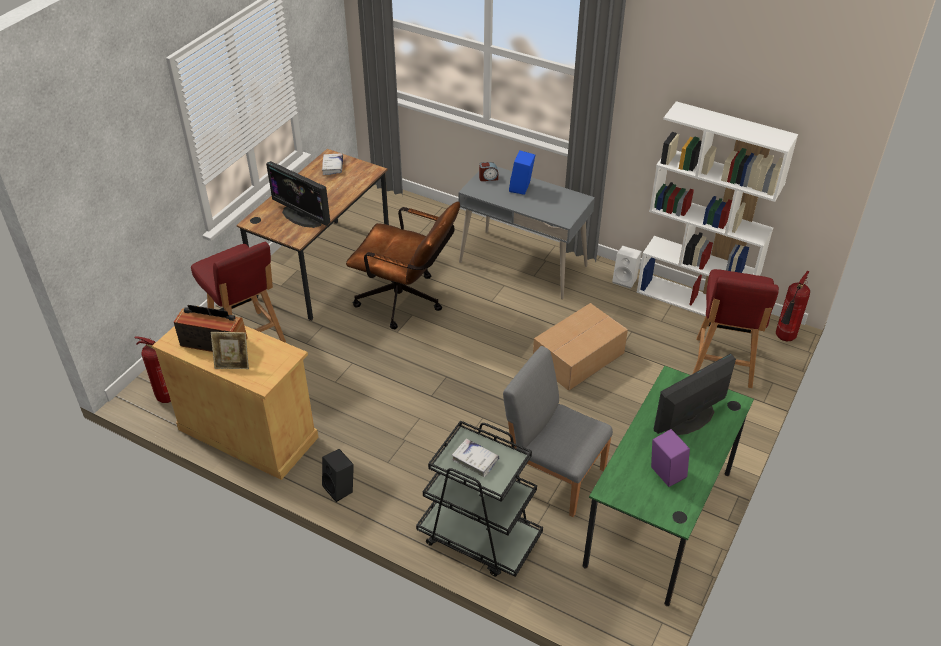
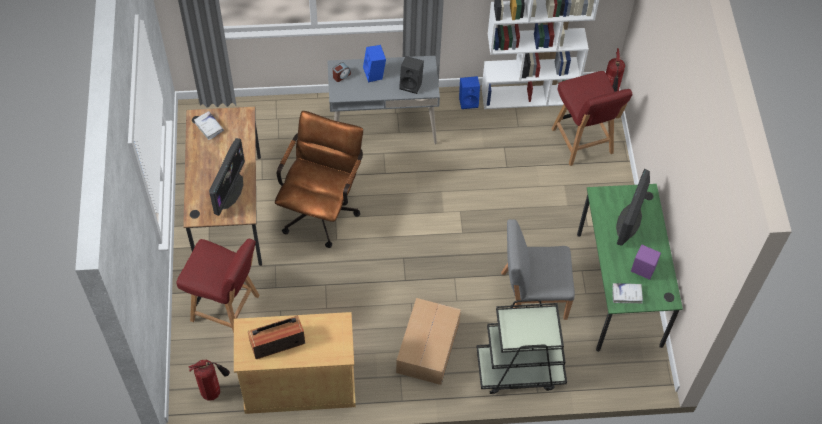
camera: 35 degrees left, 15 degrees up
picture frame [211,332,249,369] -> none
monitor [266,161,330,228] -> monitor turned 75 degrees counterclockwise [209,138,245,216]
black speaker [322,449,354,502] -> black speaker moved to [399,56,424,94]
brown office chair [346,201,460,329] -> brown office chair turned 60 degrees counterclockwise [275,111,363,248]
white book [452,438,500,477] -> white book moved to [612,283,643,303]
cardboard box [533,303,628,391] -> cardboard box moved to [396,298,461,385]
white speaker [612,246,642,289] -> blue speaker [459,76,480,109]

